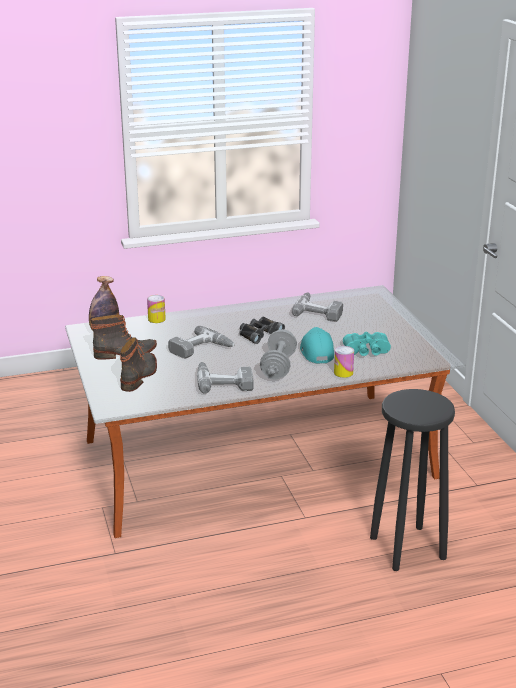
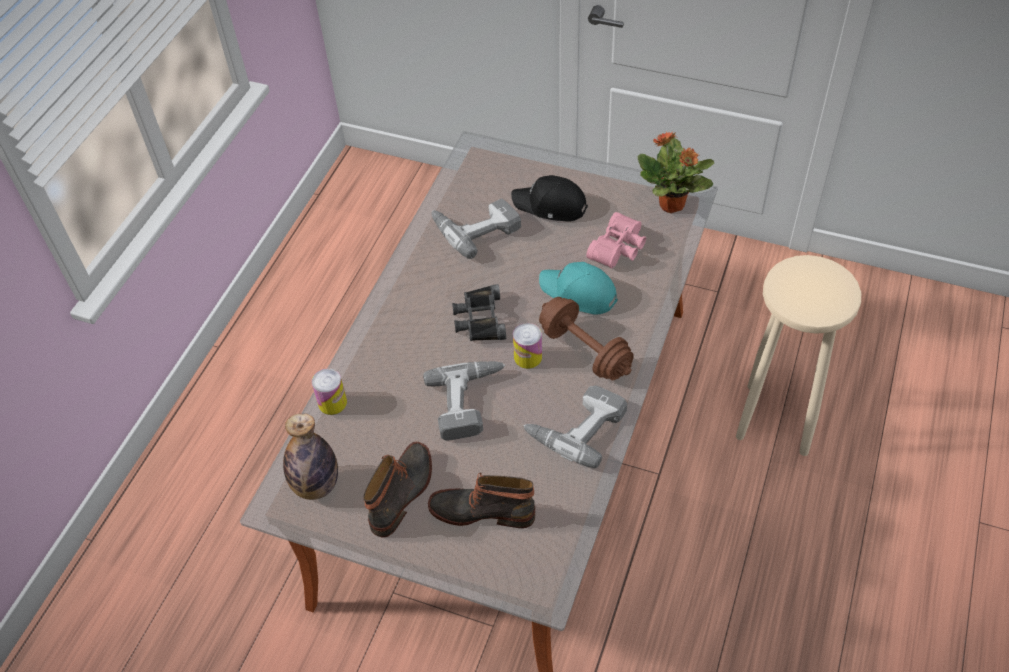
camera: 50 degrees left, 25 degrees up
boot [120,337,157,392] -> boot turned 45 degrees counterclockwise [428,472,535,528]
grey dumbbell [260,329,297,380] -> brown dumbbell [539,297,634,380]
can [334,346,354,378] -> can moved to [513,323,542,369]
turquoise binoculars [343,332,391,356] -> pink binoculars [586,212,646,268]
black stool [370,389,455,571] -> beige stool [736,255,861,456]
none -> black cap [511,175,588,222]
none -> potted plant [638,131,714,213]

